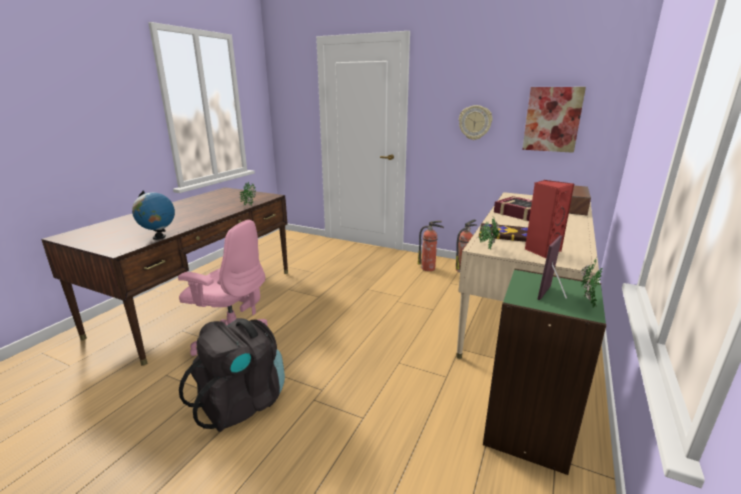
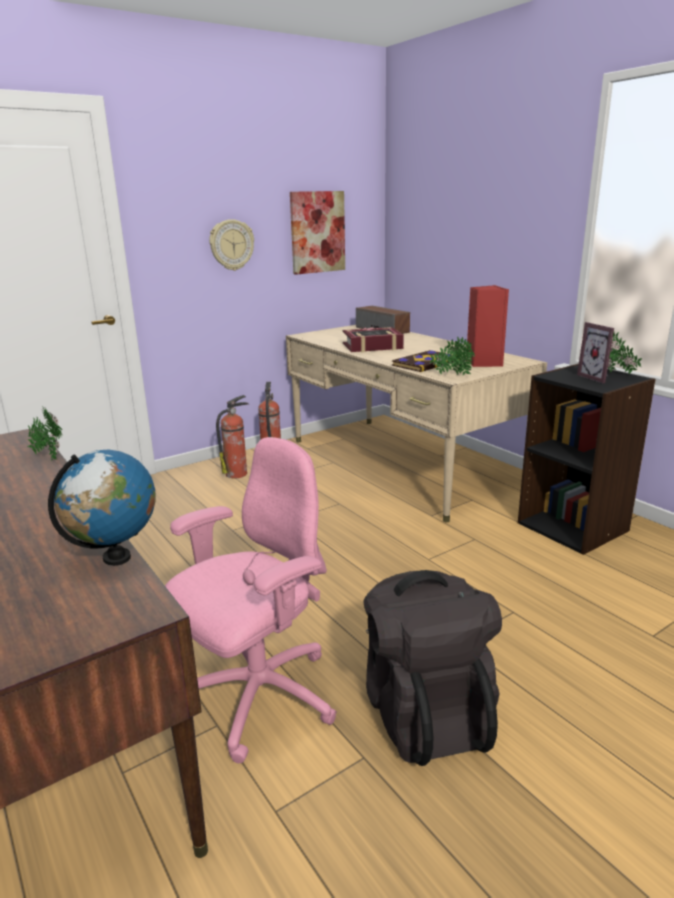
camera: 60 degrees left, 0 degrees up
green bookcase [483,268,606,475] -> black bookcase [518,364,656,555]

